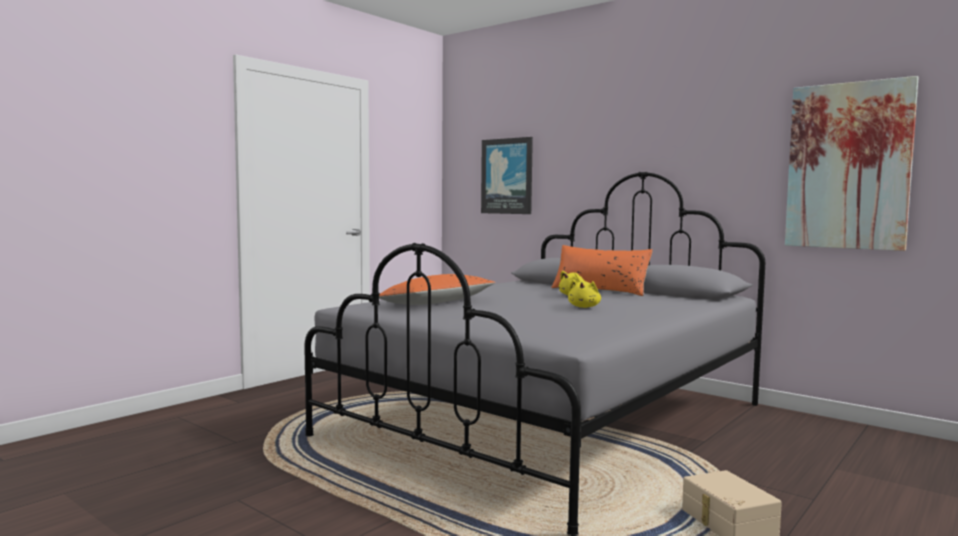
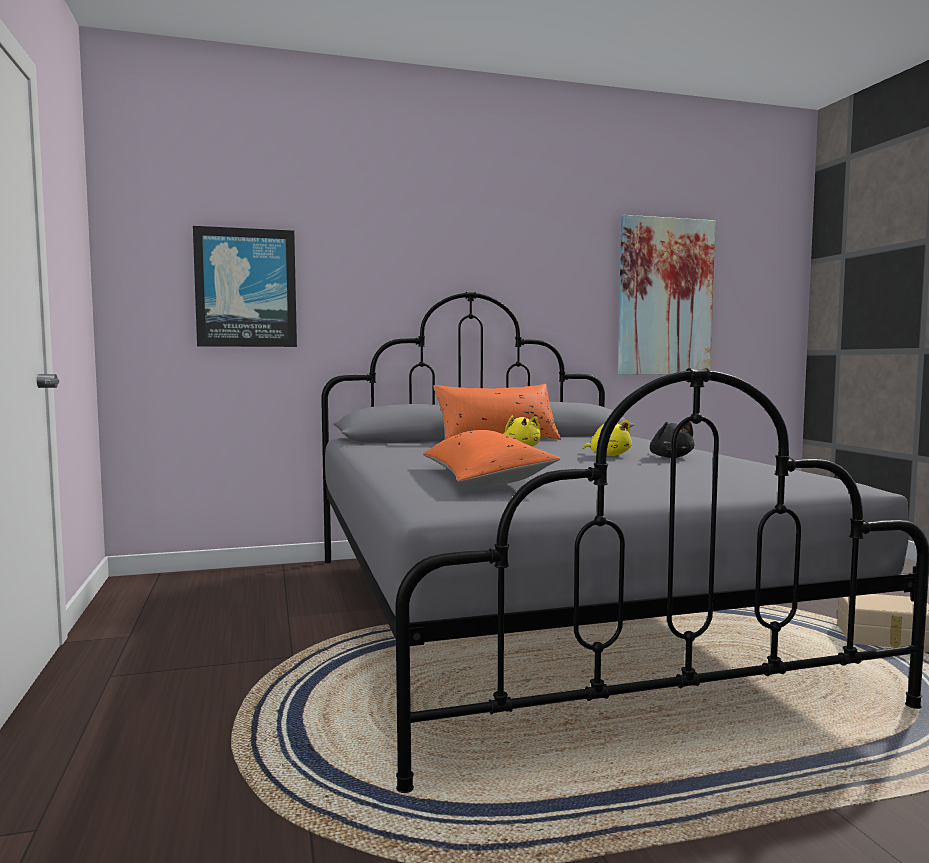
camera: 55 degrees left, 0 degrees up
none -> black plush toy [650,422,694,458]

